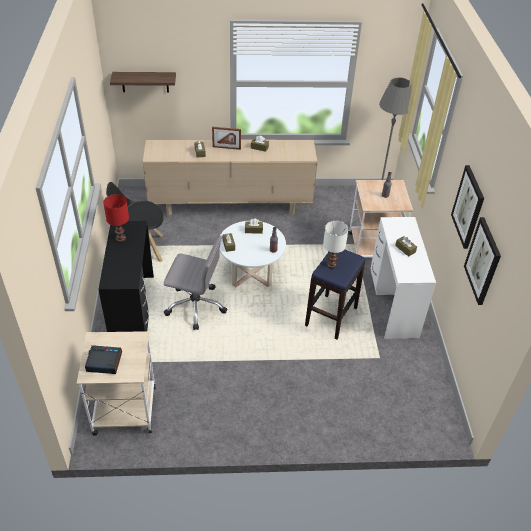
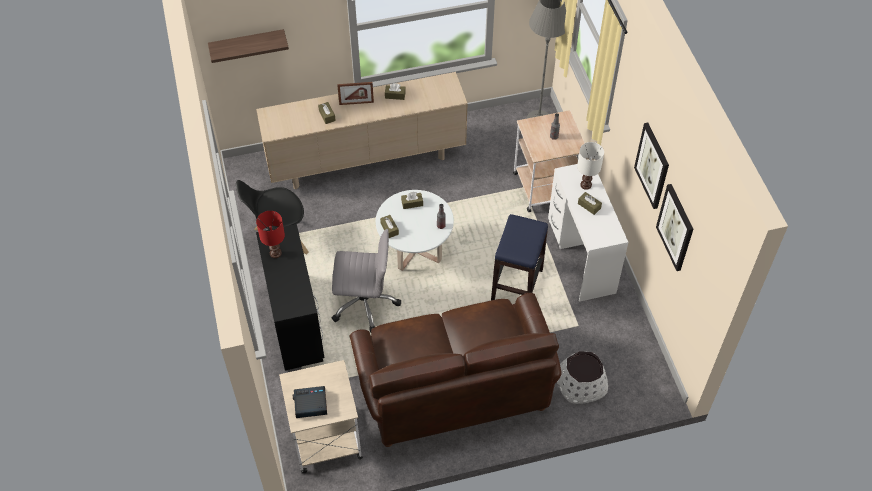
camera: 10 degrees left, 10 degrees up
white table lamp [323,221,348,268] -> white table lamp moved to [577,142,604,190]
none -> brown sofa [349,293,562,447]
none -> white planter [557,351,608,404]

